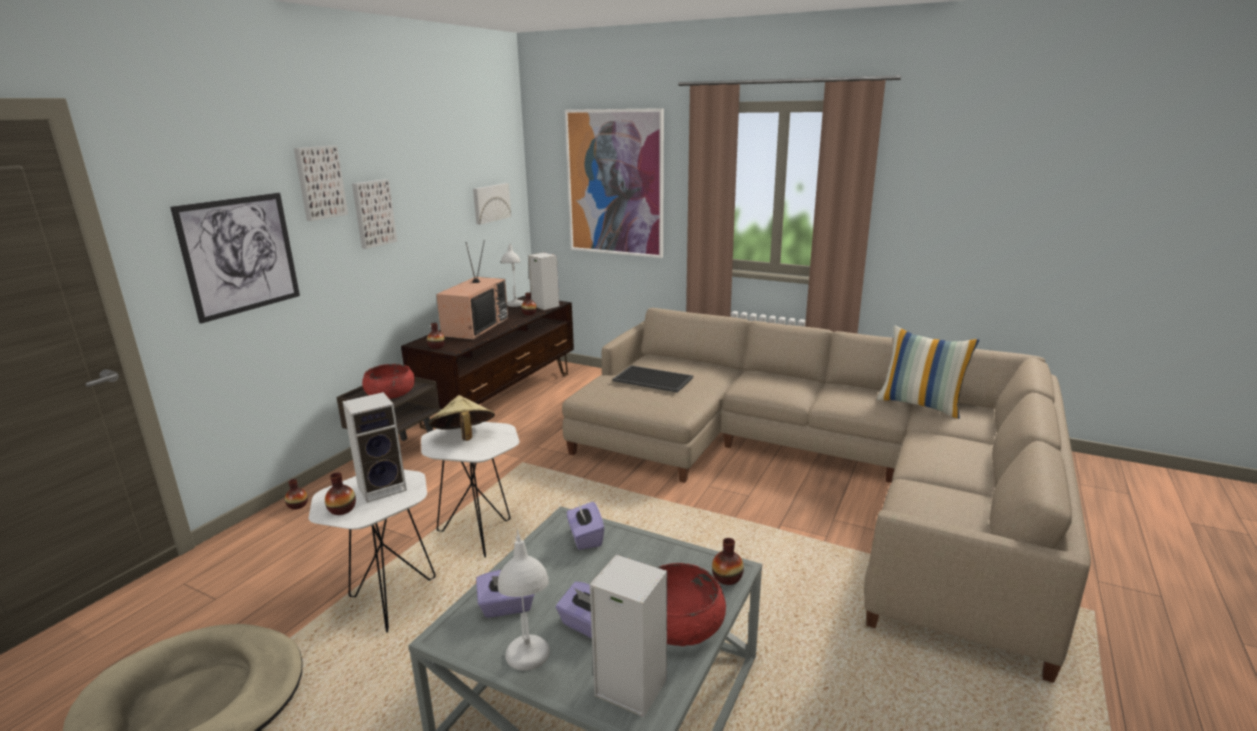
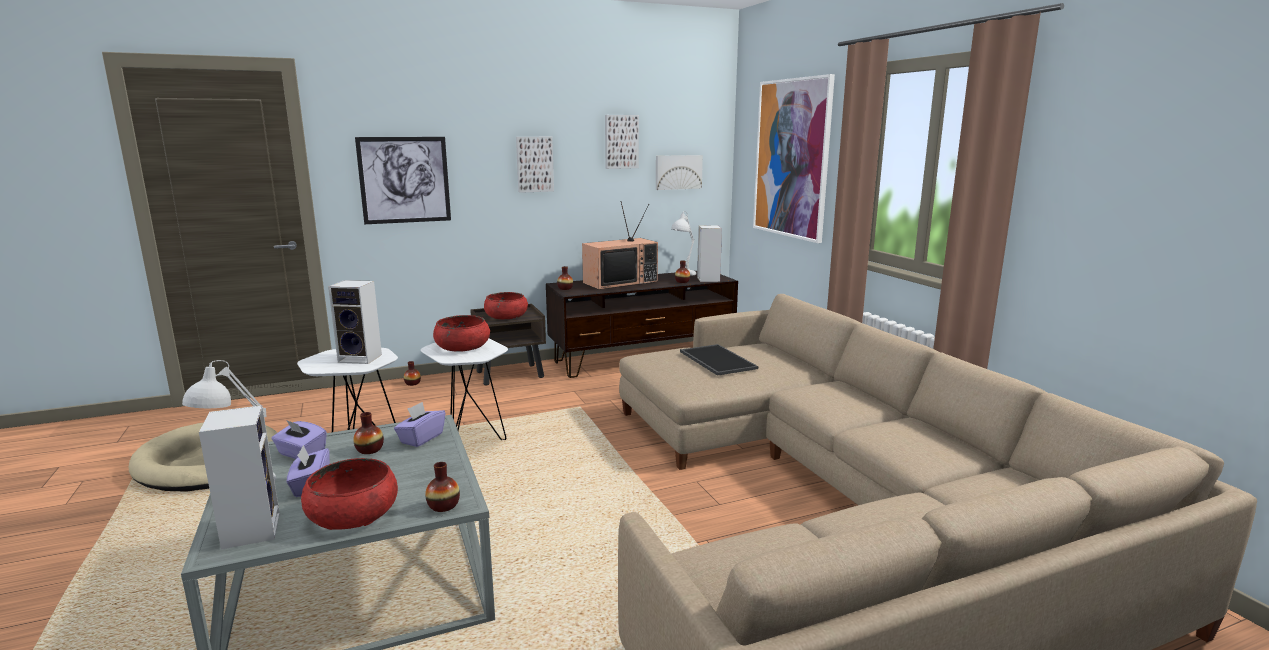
camera: 40 degrees right, 5 degrees down
picture [294,145,348,221] -> picture moved to [605,115,639,169]
vase [325,472,356,515] -> vase moved to [353,412,384,454]
beige hat [428,395,495,441] -> red bowl [433,315,490,352]
pillow [877,325,979,419] -> none

